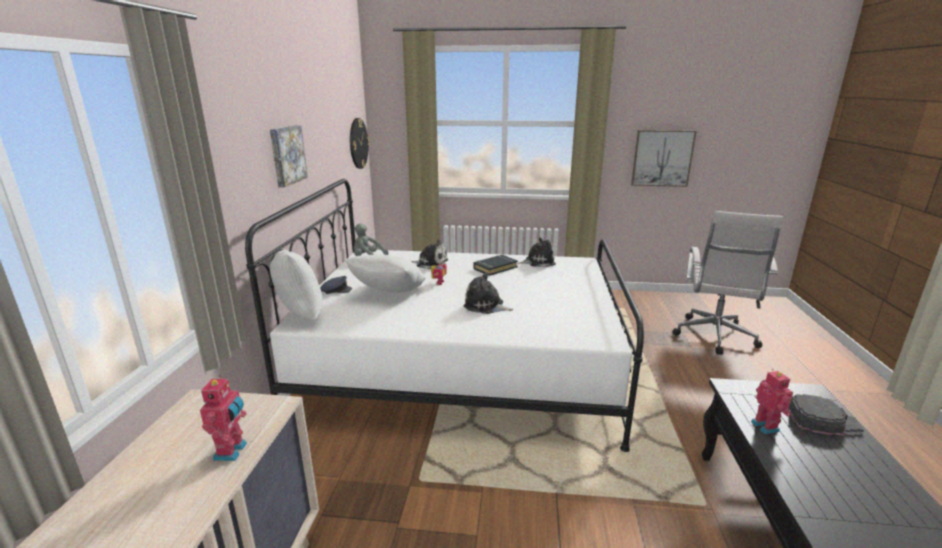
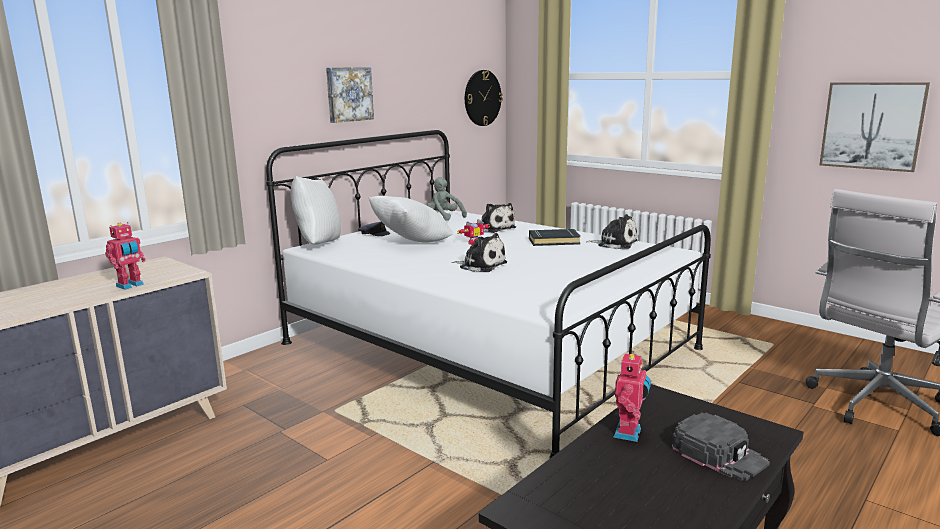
camera: 35 degrees right, 5 degrees down
plush toy [464,272,513,314] -> plush toy turned 150 degrees clockwise [452,233,507,272]

